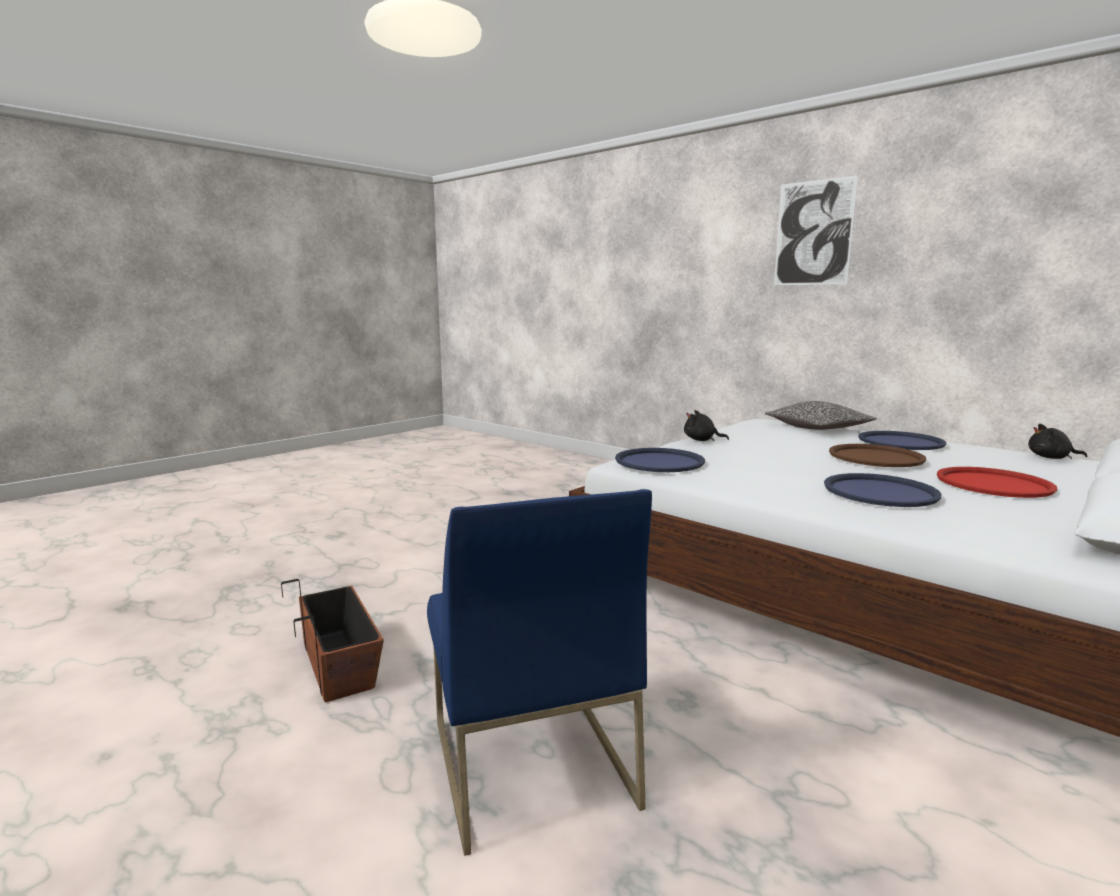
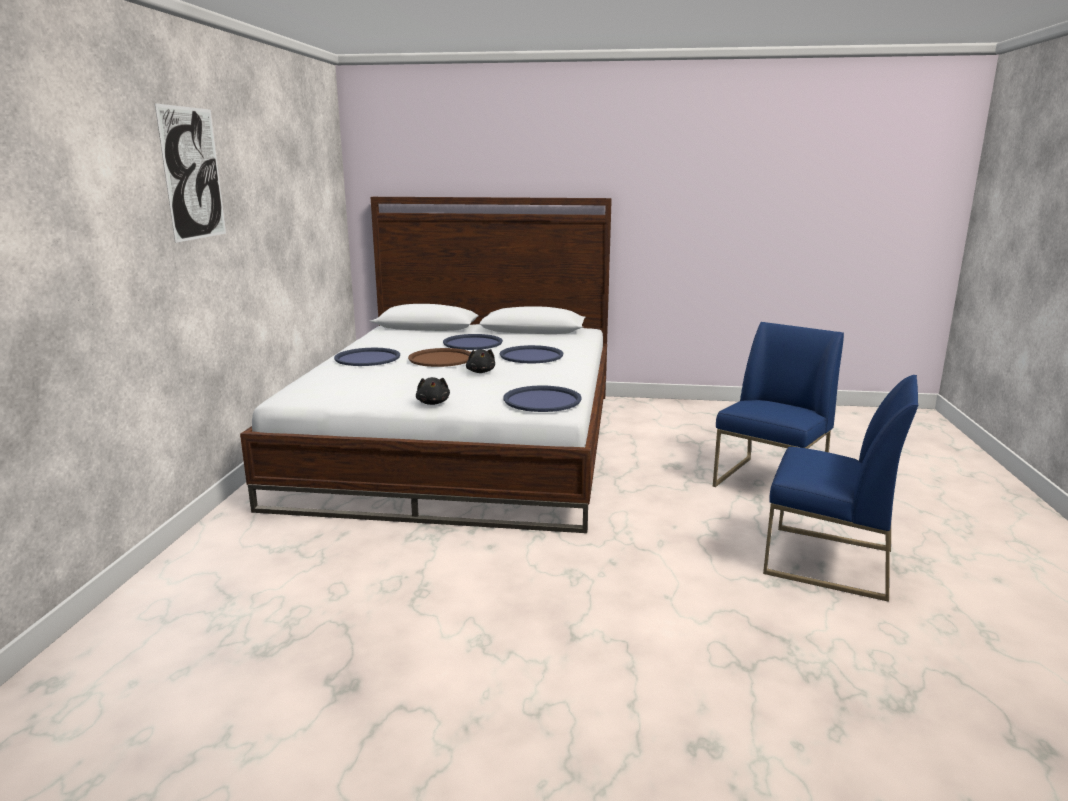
camera: 125 degrees left, 5 degrees up
planter [281,579,384,702] -> blue chair [763,375,918,602]
pillow [765,401,877,430] -> none
red tray [937,467,1057,498] -> blue tray [443,334,503,350]
black plush toy [1028,424,1087,459] -> black plush toy moved to [466,349,495,373]

